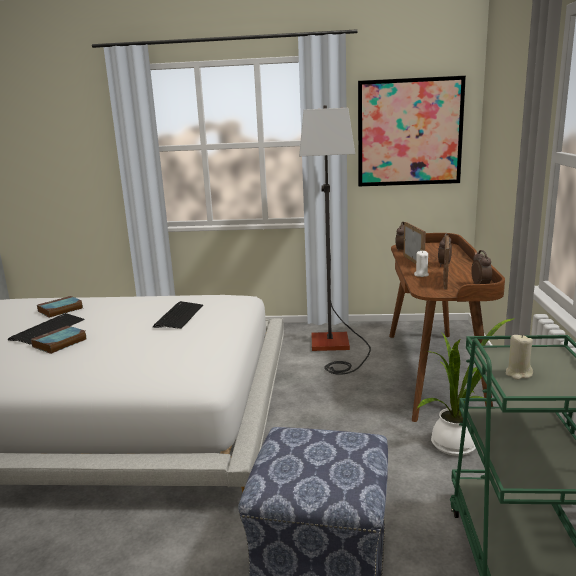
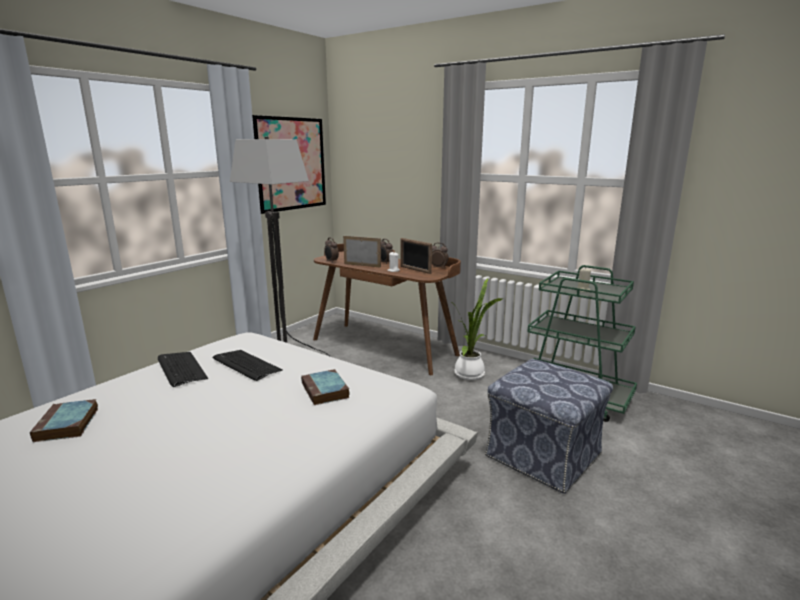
camera: 60 degrees left, 0 degrees up
keyboard [8,313,84,345] -> keyboard moved to [158,352,208,387]
book [31,326,86,354] -> book moved to [301,369,350,405]

